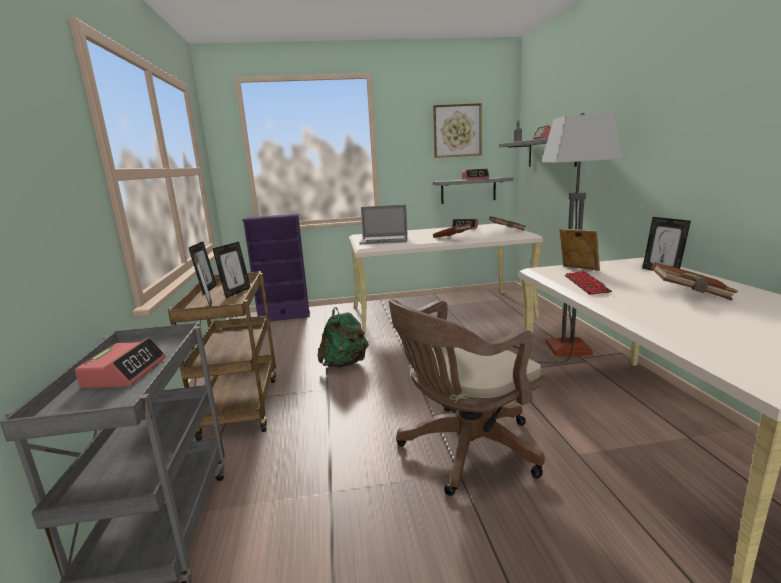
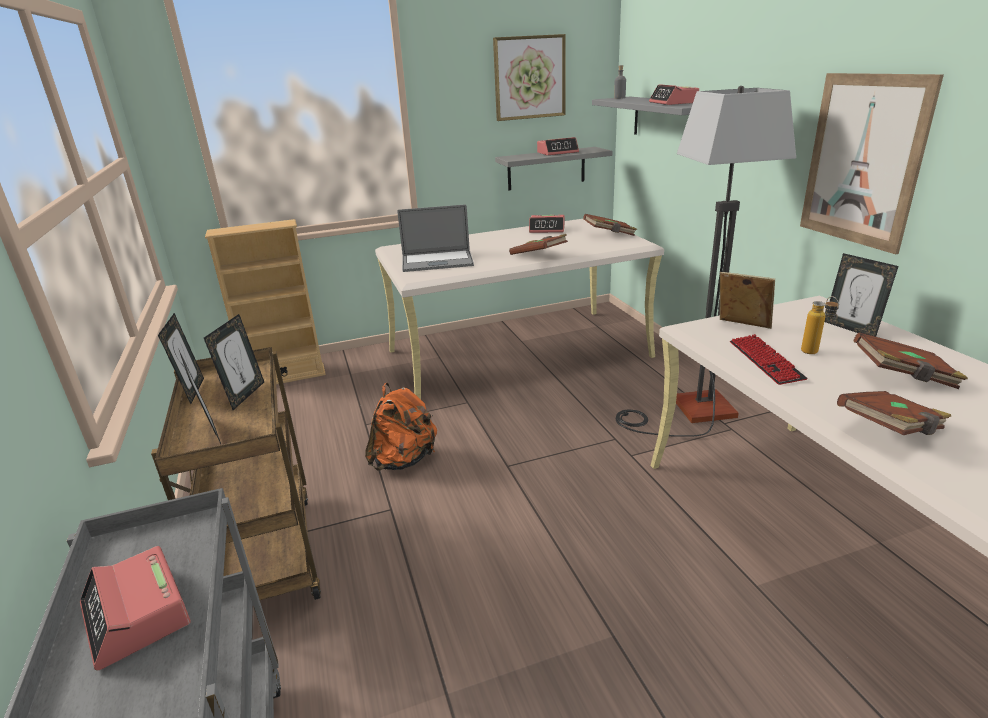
camera: 10 degrees left, 10 degrees up
alarm clock [75,338,166,388] -> alarm clock turned 150 degrees clockwise [80,546,191,670]
purple bookcase [242,214,310,321] -> beige bookcase [205,219,326,384]
green backpack [318,307,369,368] -> orange backpack [365,383,437,471]
brown office chair [388,299,545,496] -> none
none -> picture [800,73,944,254]
none -> bottle [801,296,839,354]
none -> brown book [837,391,951,435]

